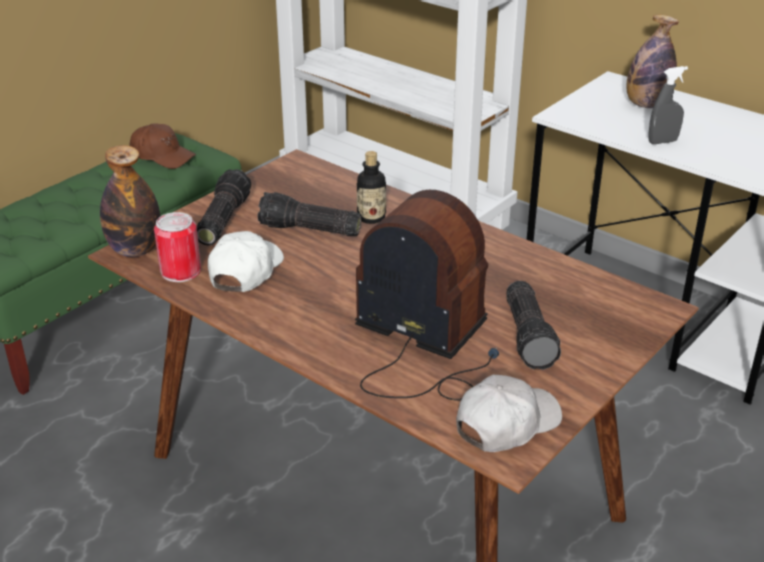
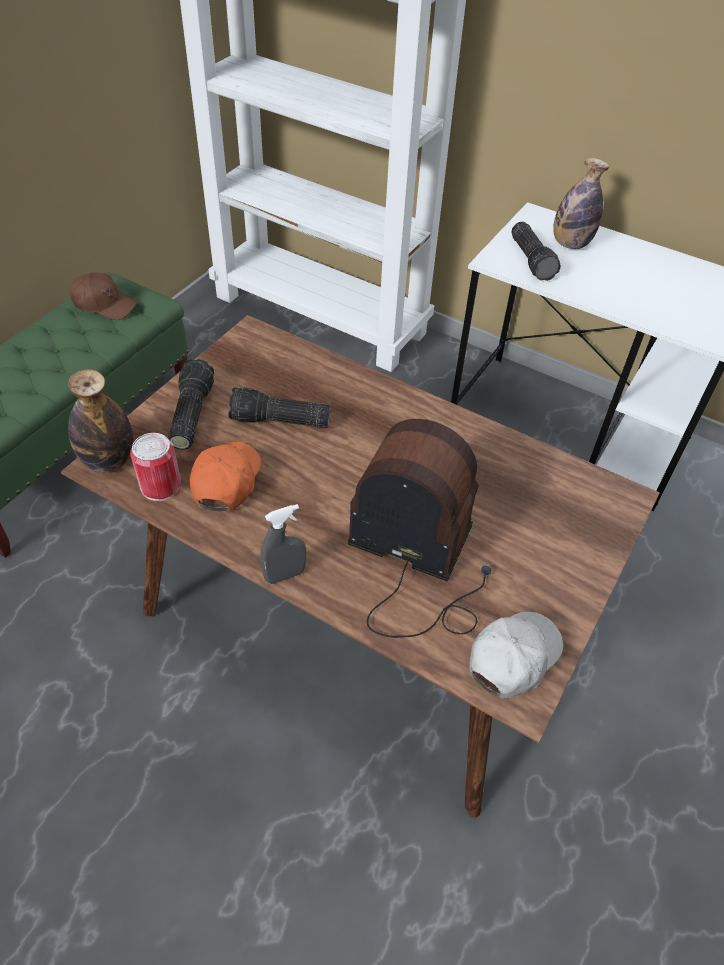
camera: 10 degrees left, 15 degrees up
white cap [208,231,284,292] -> orange cap [189,442,261,511]
bottle [357,151,386,224] -> none
flashlight [507,281,561,370] -> flashlight moved to [511,222,561,281]
grey spray bottle [649,66,688,144] -> grey spray bottle moved to [260,504,306,584]

